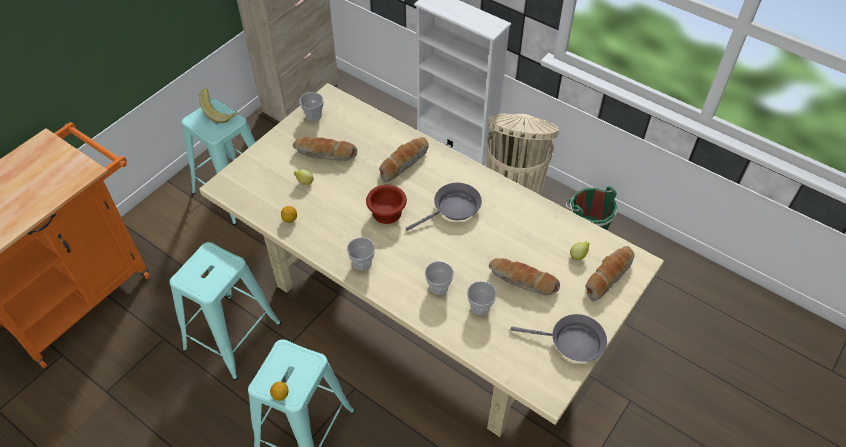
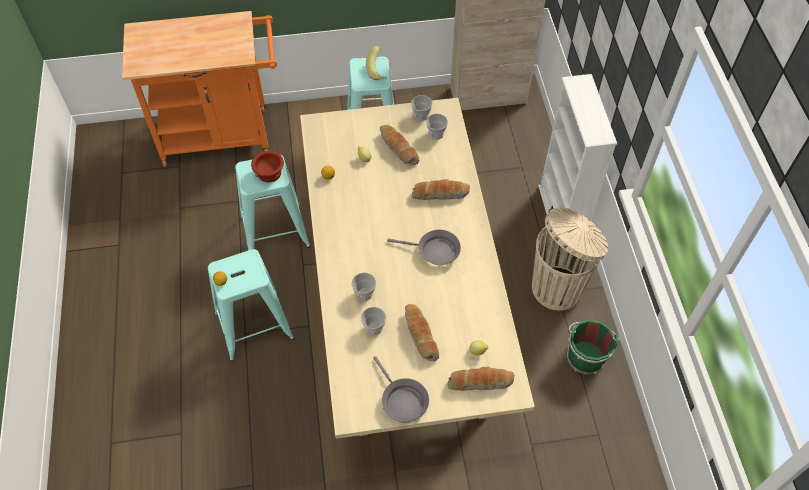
camera: 45 degrees right, 5 degrees up
cup [347,237,375,271] -> cup moved to [426,114,448,140]
brown bowl [366,185,407,224] -> brown bowl moved to [251,151,284,182]

